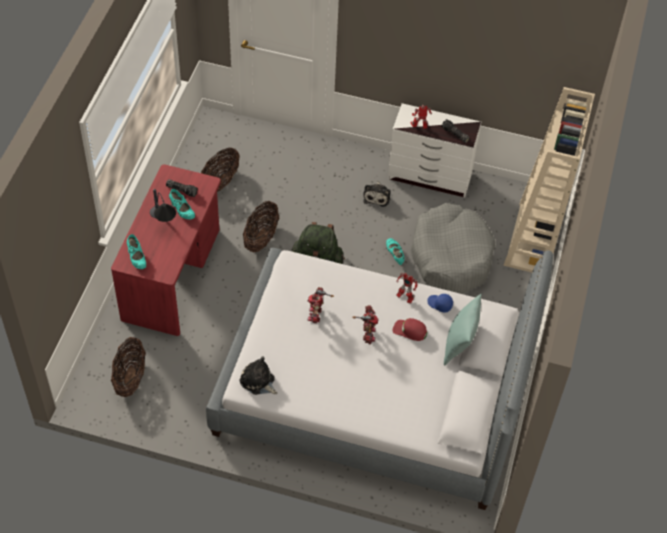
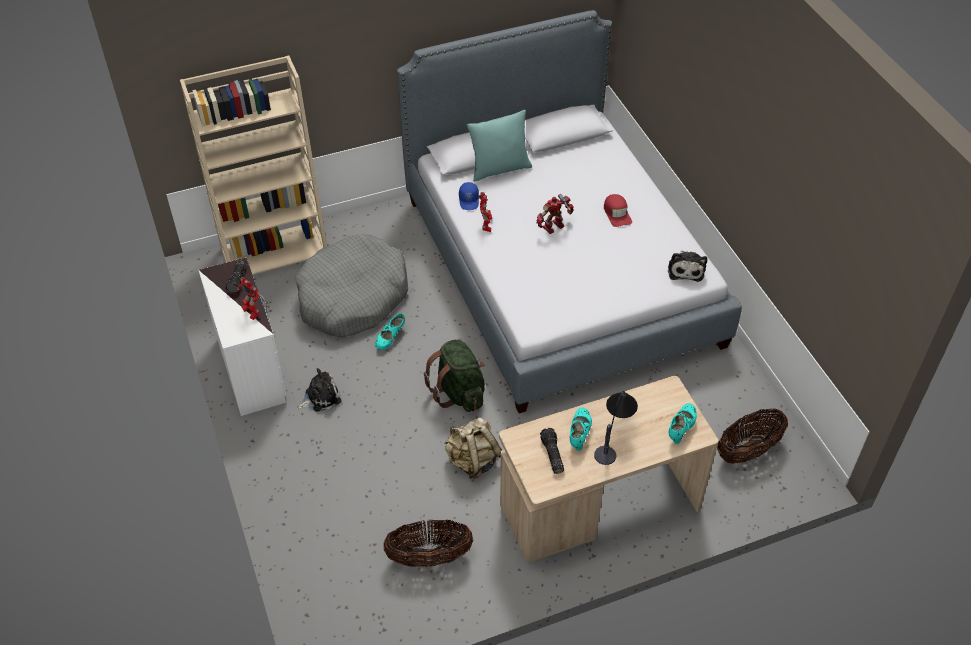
camera: 125 degrees left, 5 degrees down
red desk [111,164,221,336] -> beige desk [499,376,719,563]
basket [243,201,279,252] -> beige backpack [444,417,502,479]
toy robot [308,287,334,323] -> none
red cap [392,318,427,341] -> red cap moved to [604,194,632,227]

